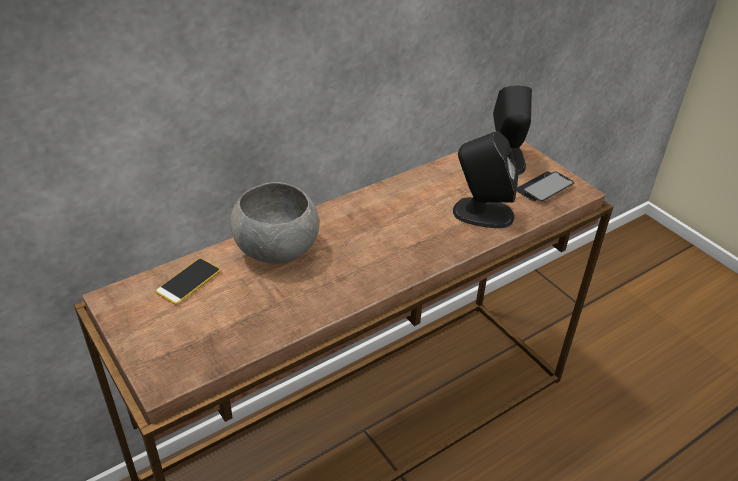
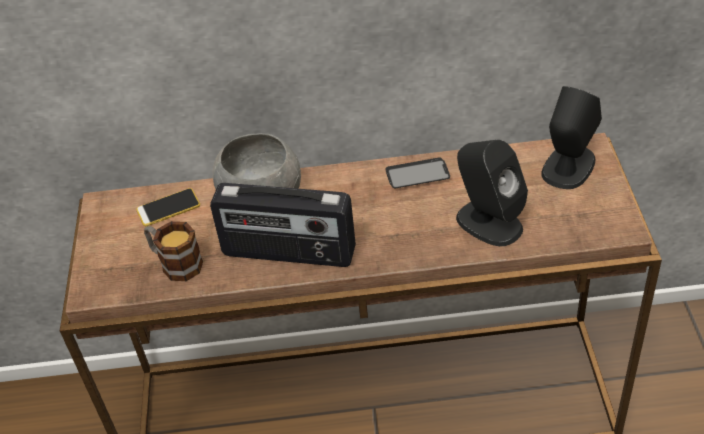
camera: 35 degrees right, 5 degrees up
phone [517,171,574,201] -> phone moved to [386,157,450,188]
none -> mug [144,221,203,281]
none -> radio [210,183,356,267]

